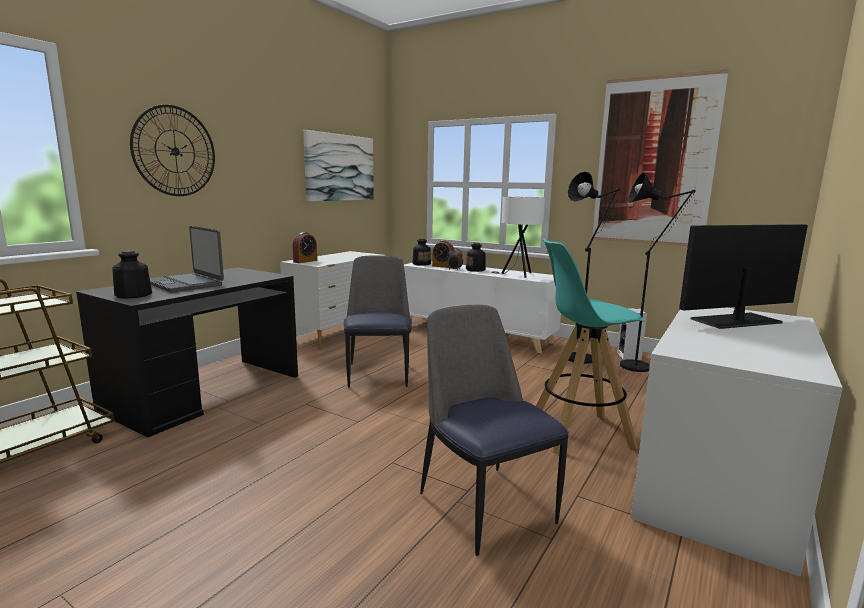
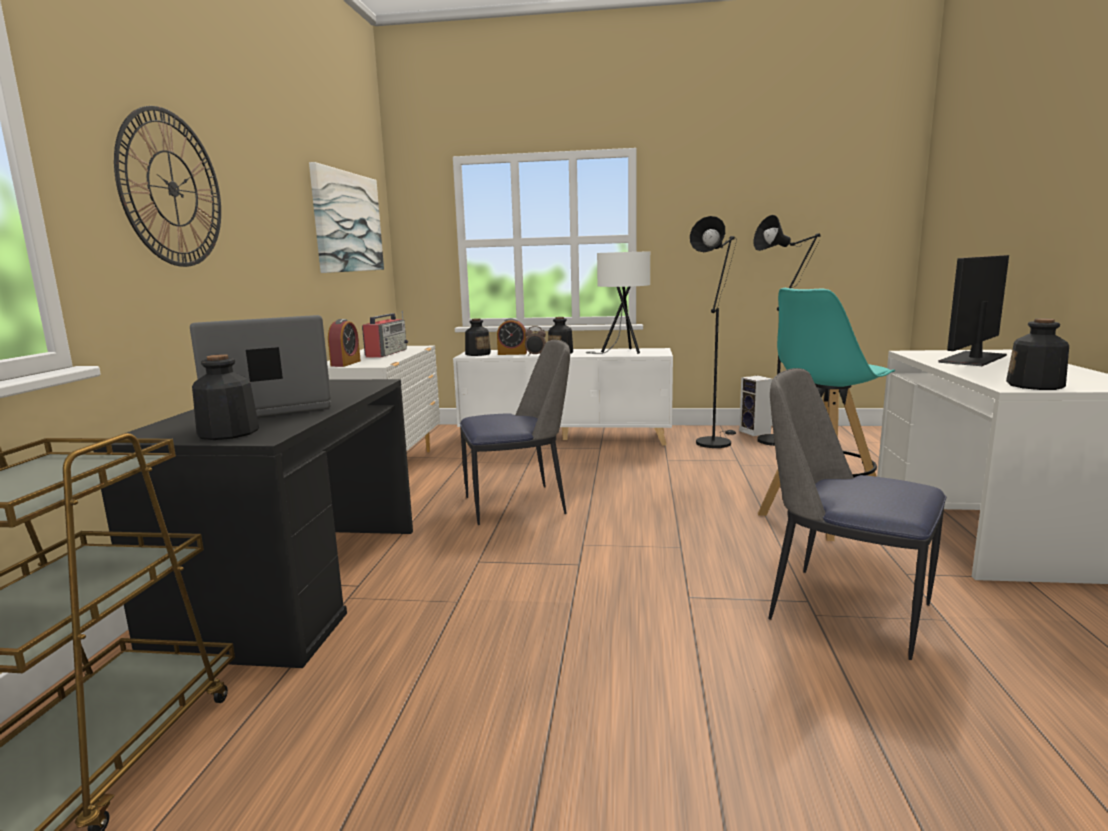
camera: 25 degrees left, 0 degrees up
laptop [150,226,224,292] -> laptop turned 135 degrees clockwise [190,315,331,417]
chair [343,255,412,388] -> chair turned 105 degrees clockwise [460,340,570,525]
picture [593,69,729,246] -> none
none -> radio [362,311,408,358]
none -> bottle [1006,319,1069,390]

